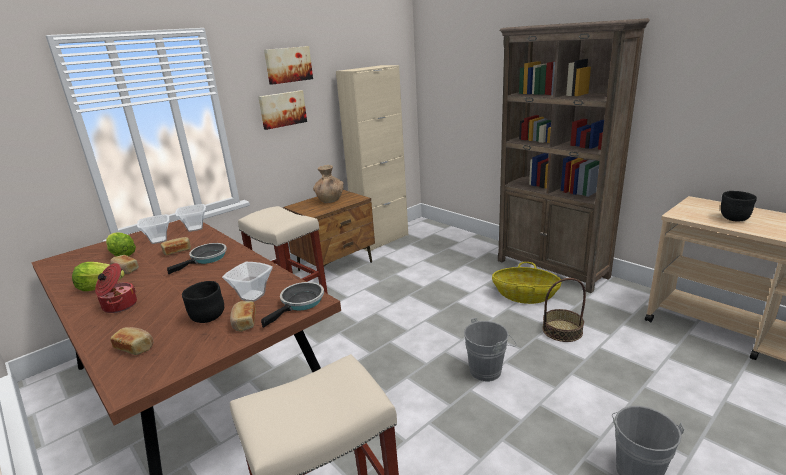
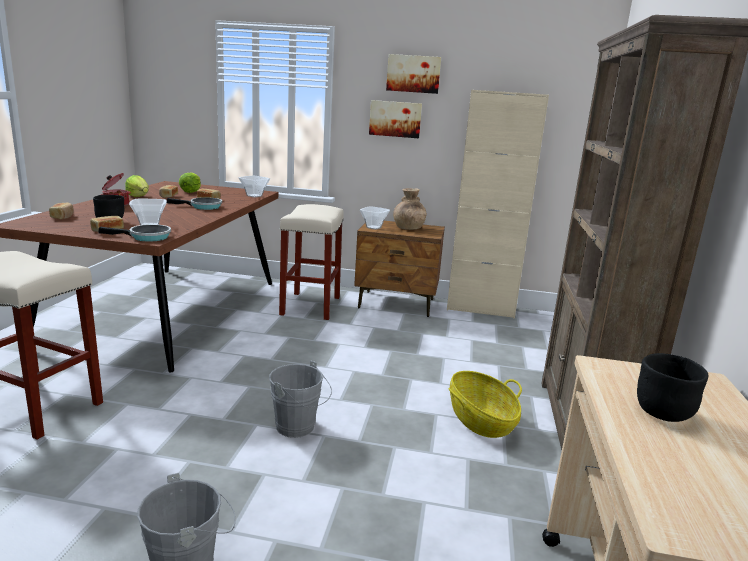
camera: 50 degrees right, 5 degrees down
bowl [137,214,169,244] -> bowl moved to [360,206,390,230]
basket [542,278,586,342] -> none

